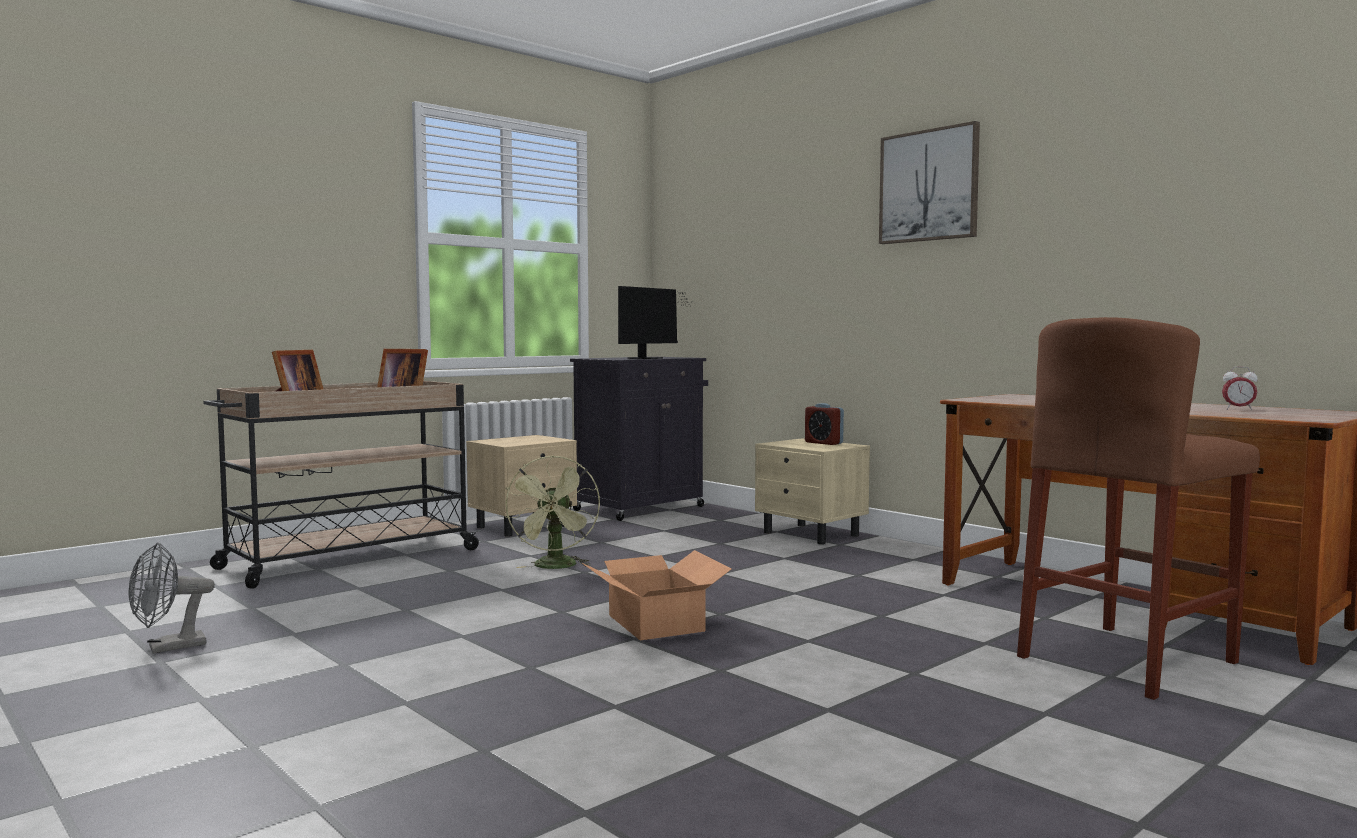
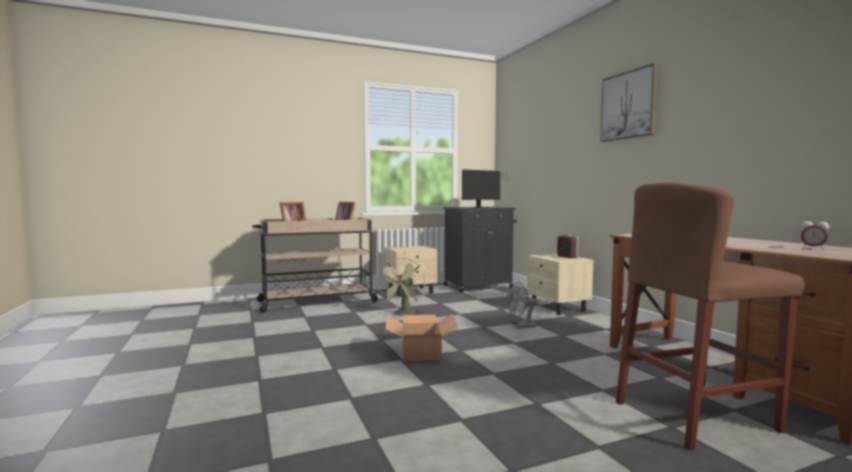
camera: 20 degrees right, 0 degrees up
grey fan [128,542,215,654] -> grey fan moved to [506,282,539,329]

